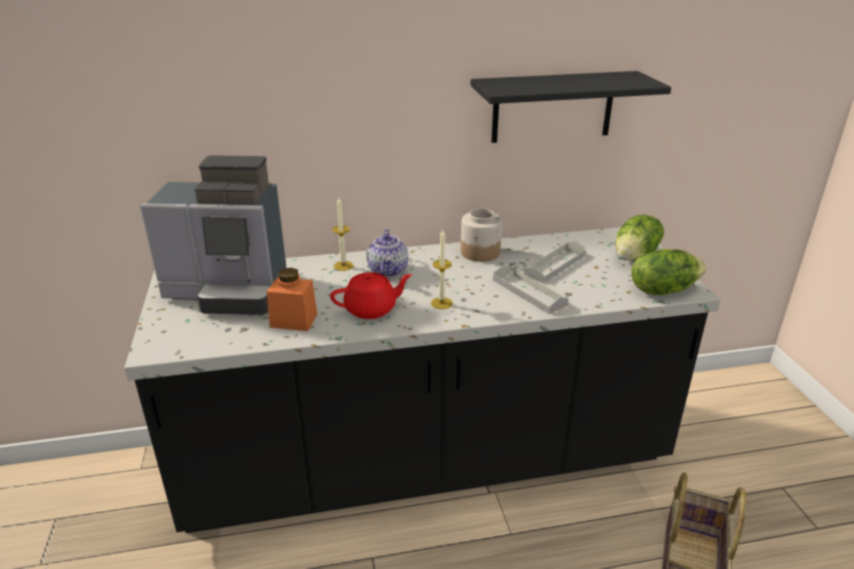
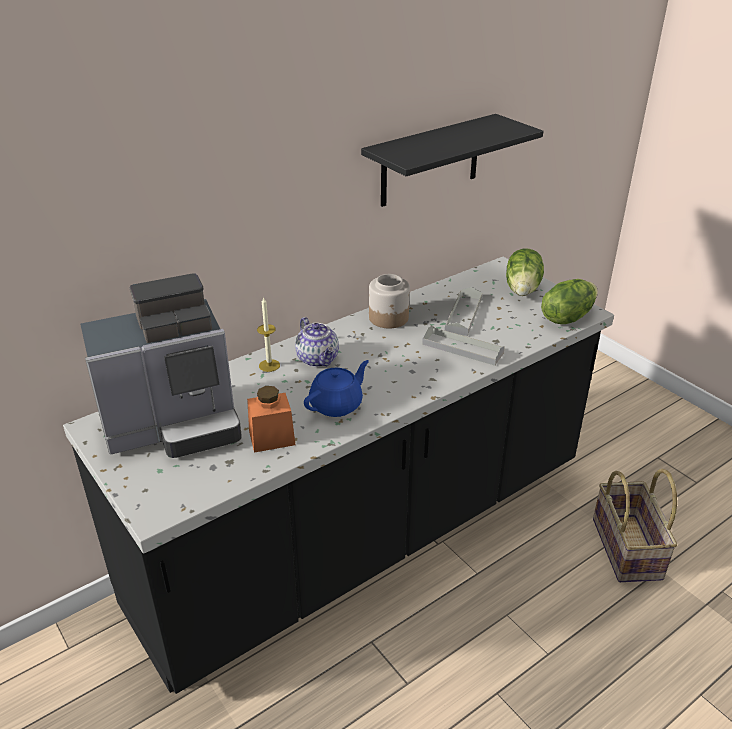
camera: 25 degrees left, 5 degrees up
red teapot [330,272,412,319] -> blue teapot [304,360,369,417]
candle [431,230,453,309] -> none

